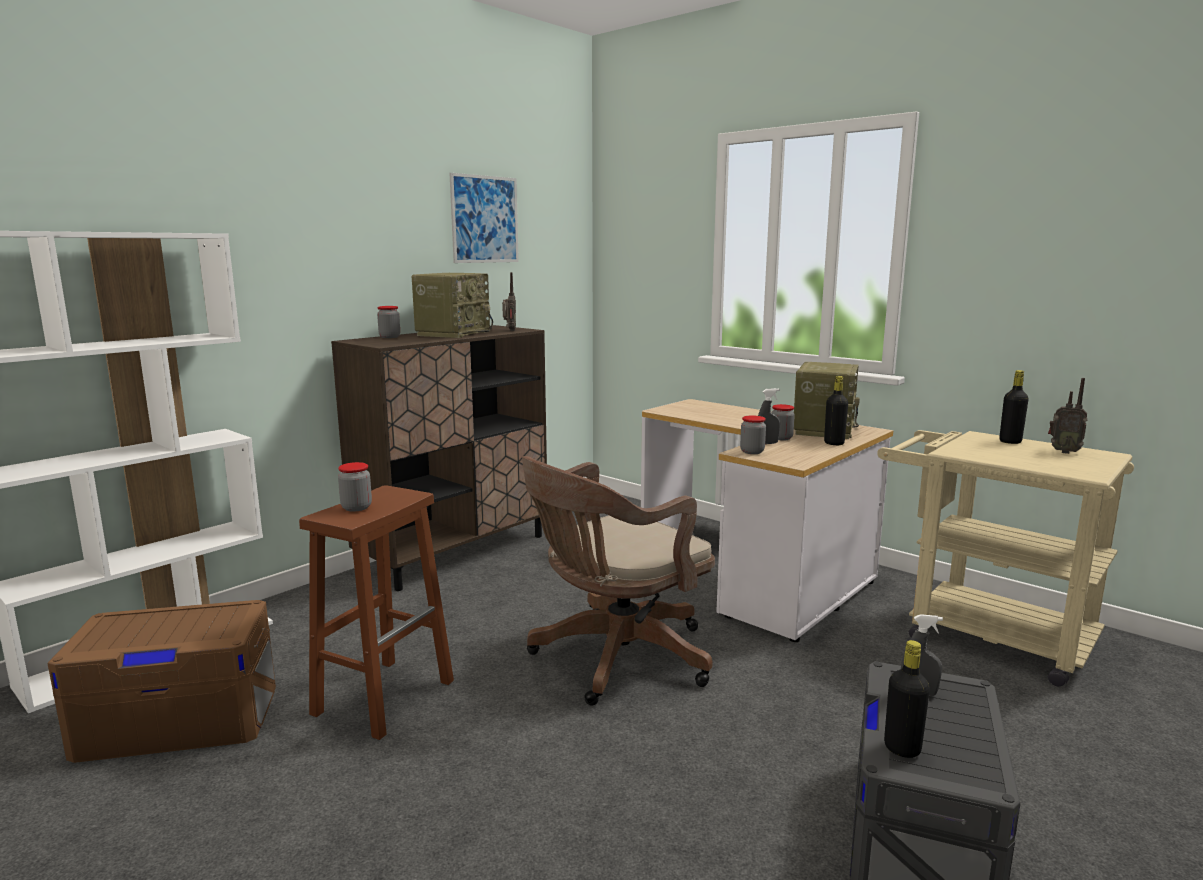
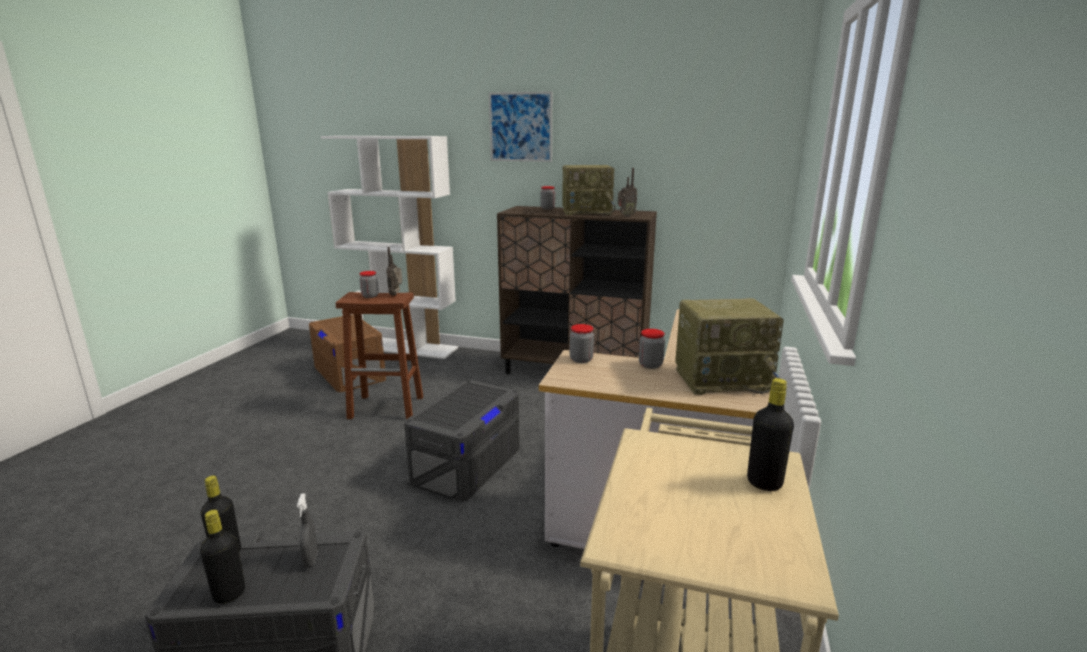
camera: 65 degrees right, 5 degrees up
picture [450,173,519,263] -> picture moved to [489,91,552,162]
brown office chair [522,456,715,706] -> grey storage box [404,380,520,502]
grey spray bottle [758,388,780,444] -> none
black bottle [824,376,848,445] -> black bottle moved to [200,510,245,604]
radio [1048,378,1087,454] -> radio moved to [386,247,402,295]

